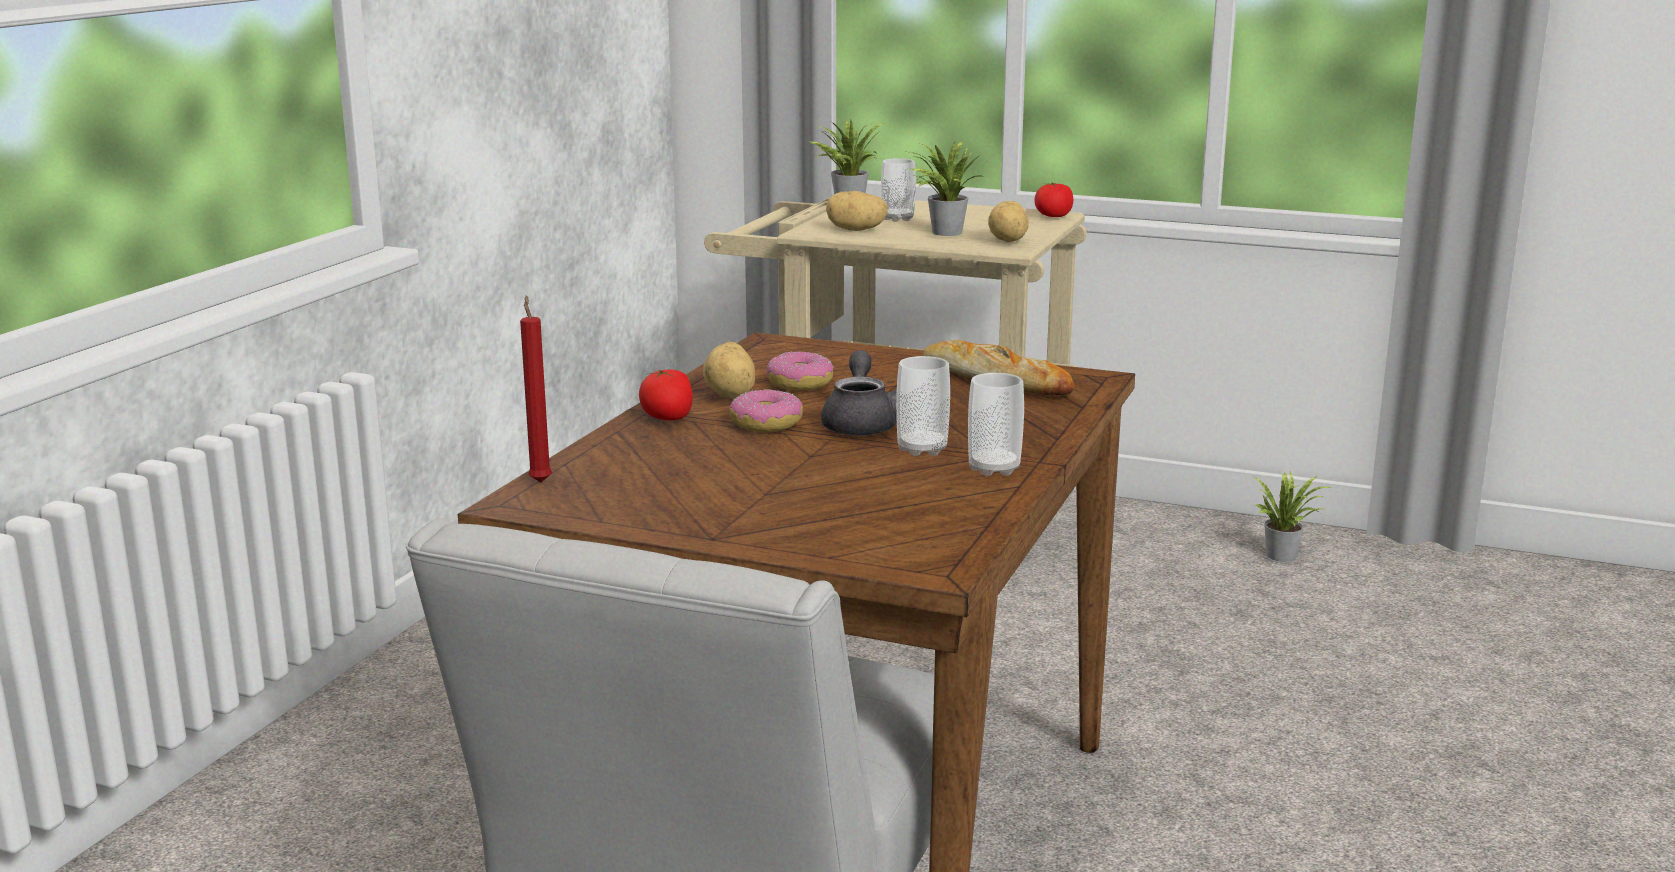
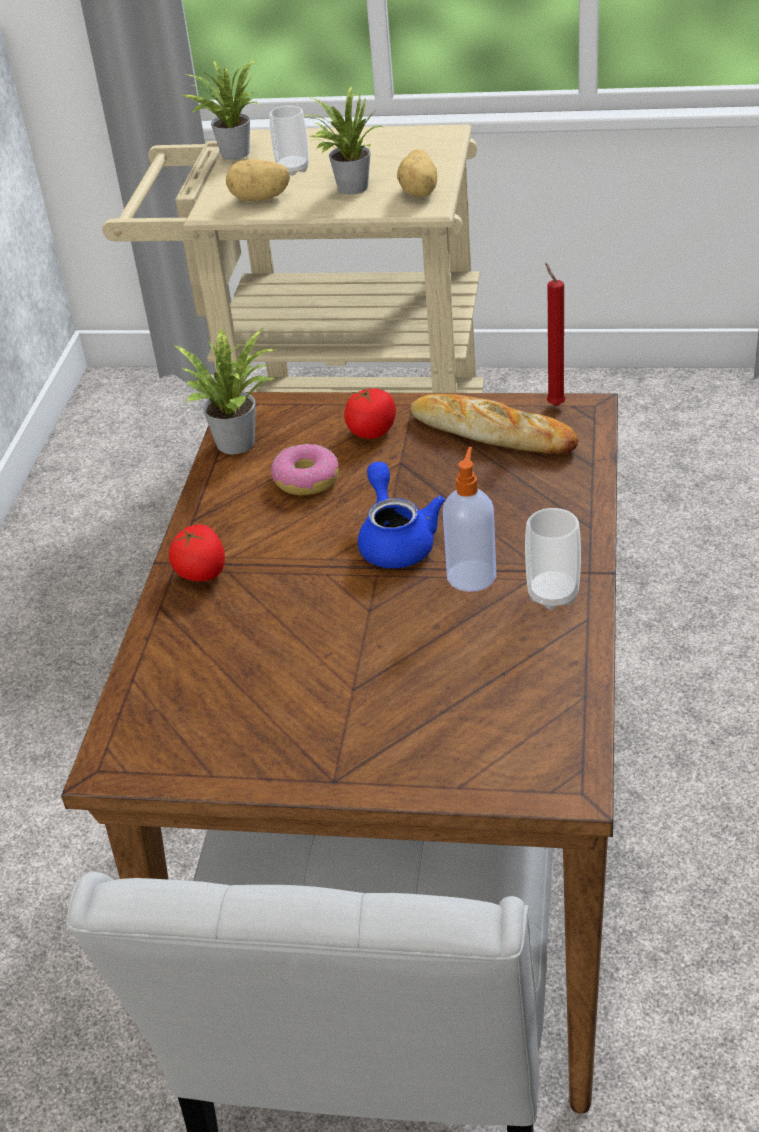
camera: 10 degrees left, 20 degrees up
red candle [520,295,552,483] -> red candle moved to [545,263,566,406]
potato [703,342,755,399] -> none
donut [729,389,803,432] -> none
grey teapot [821,350,897,436] -> blue teapot [358,461,445,568]
cup [896,356,950,456] -> soap dispenser [443,447,496,592]
tomato [1035,183,1073,217] -> tomato moved to [344,388,396,439]
potted plant [1254,471,1333,562] -> potted plant moved to [175,328,277,454]

